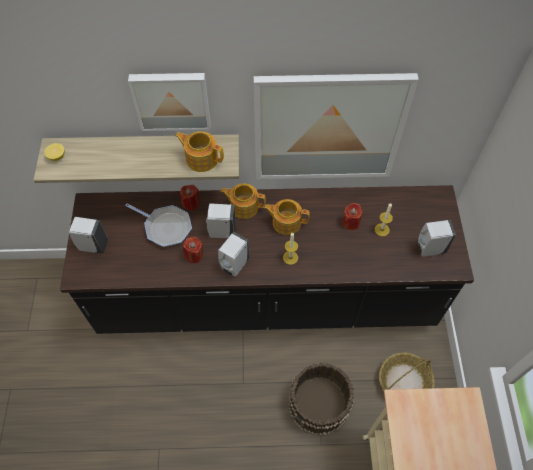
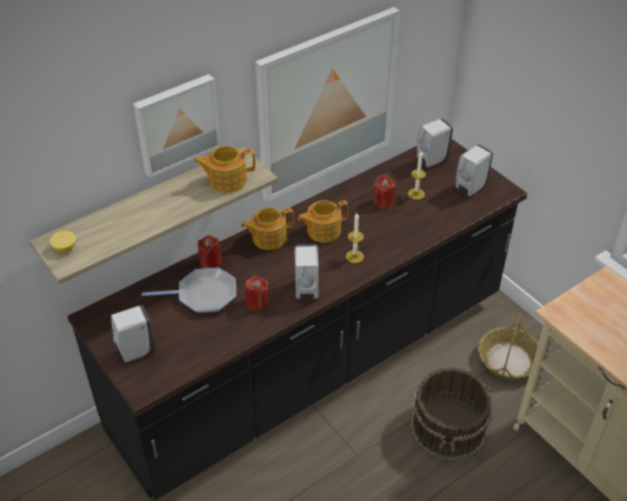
camera: 35 degrees left, 15 degrees down
white soap dispenser [206,203,236,238] -> white soap dispenser moved to [417,119,453,167]

